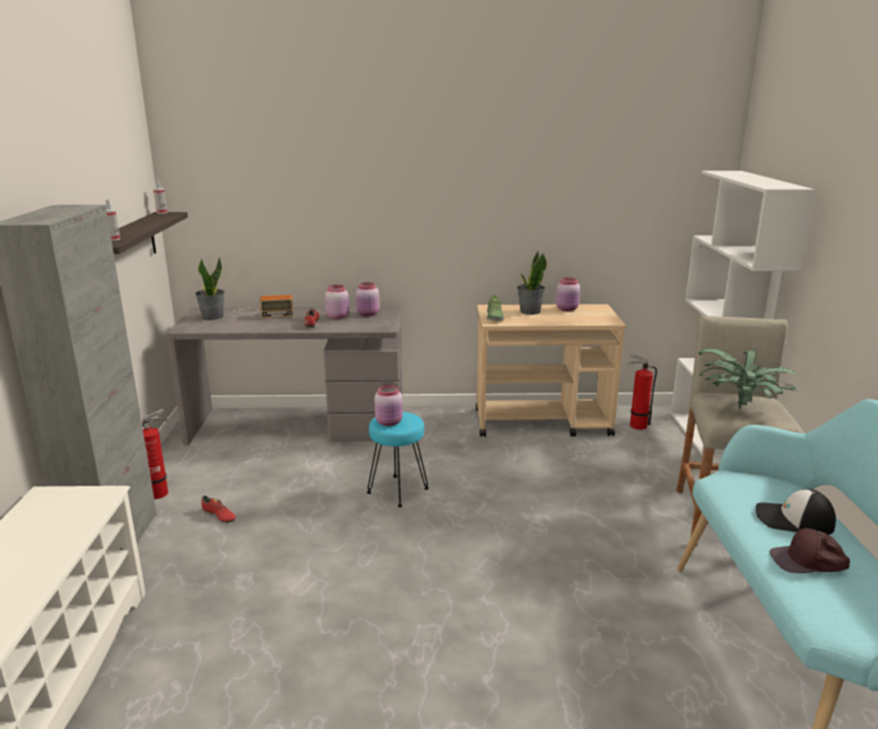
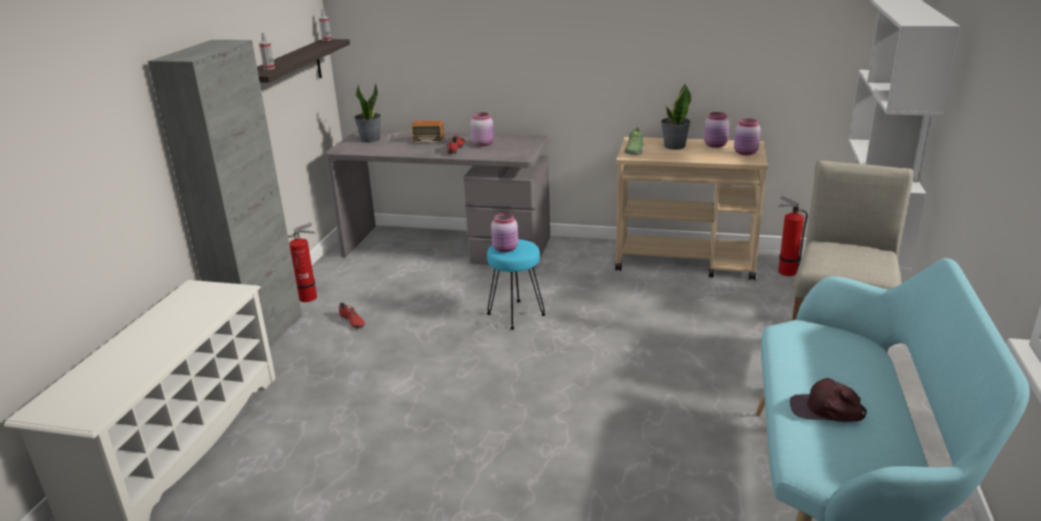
camera: 15 degrees right, 5 degrees up
pink jar [356,282,379,316] -> pink jar moved to [734,119,761,155]
potted plant [698,348,800,409] -> none
cap [756,489,836,535] -> none

